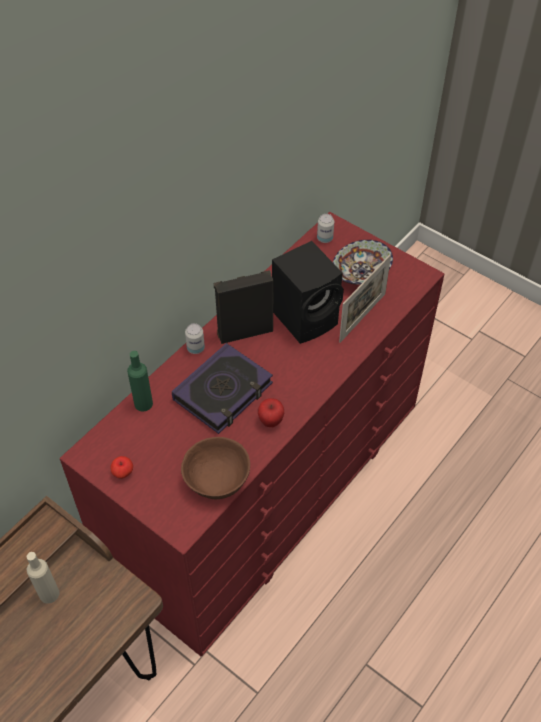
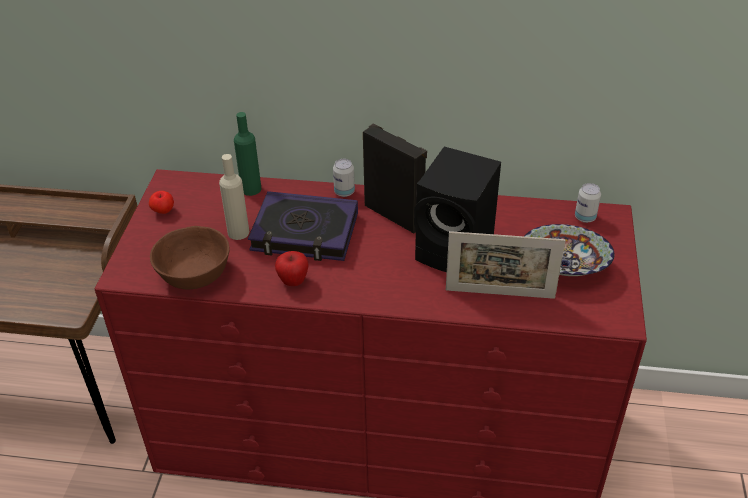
camera: 60 degrees right, 10 degrees down
beige bottle [27,552,59,604] -> beige bottle moved to [219,154,249,240]

